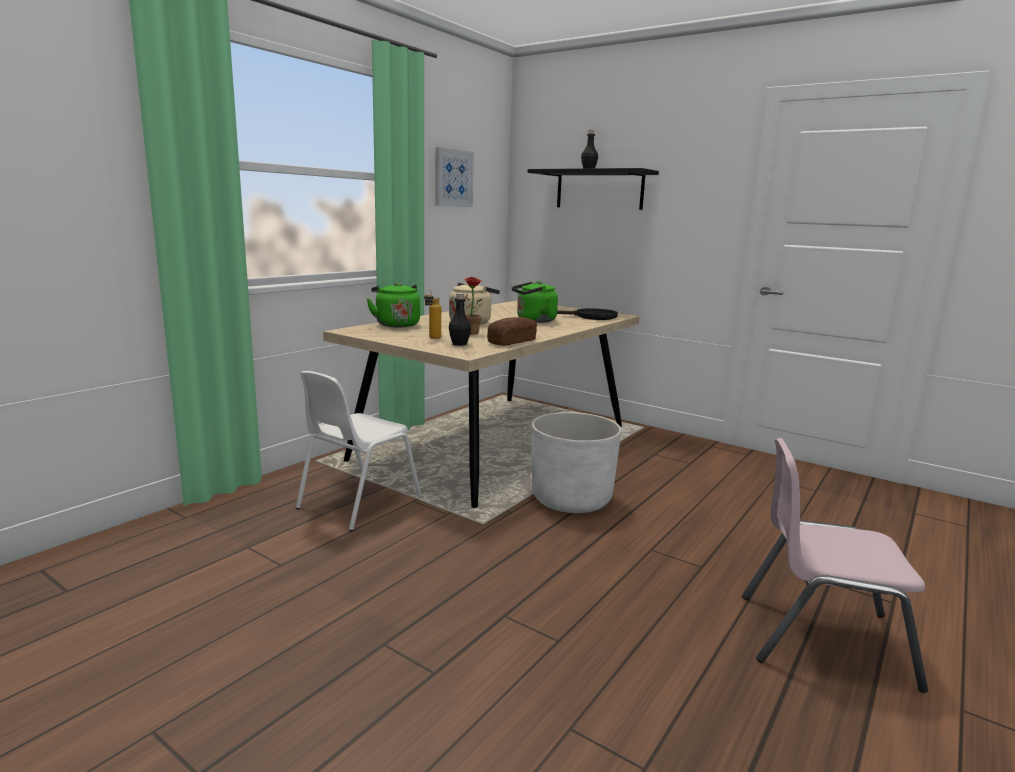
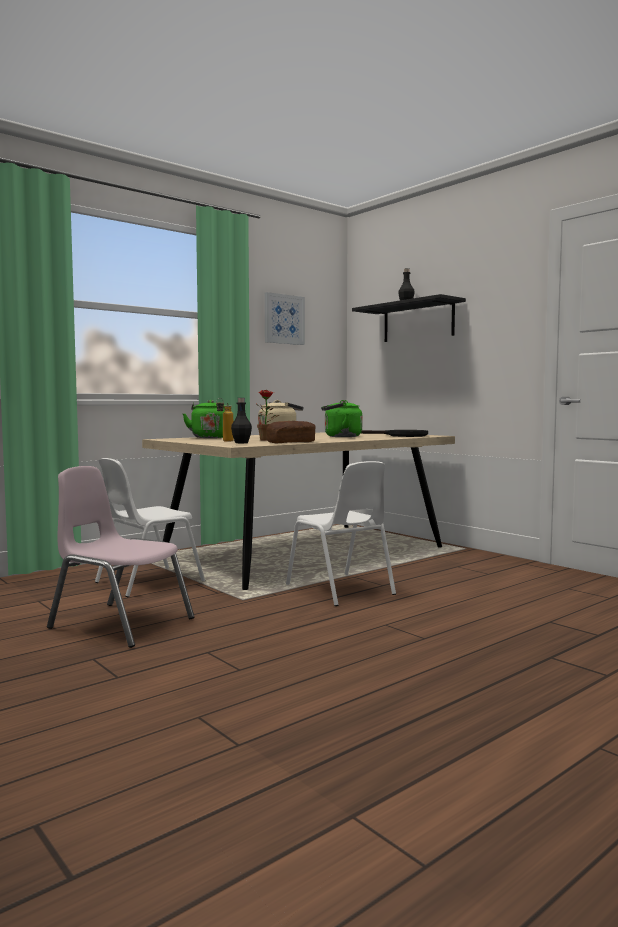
camera: 15 degrees right, 10 degrees down
white planter [532,412,622,513] -> white chair [286,461,396,606]
pink chair [742,438,928,693] -> pink chair moved to [47,466,194,648]

